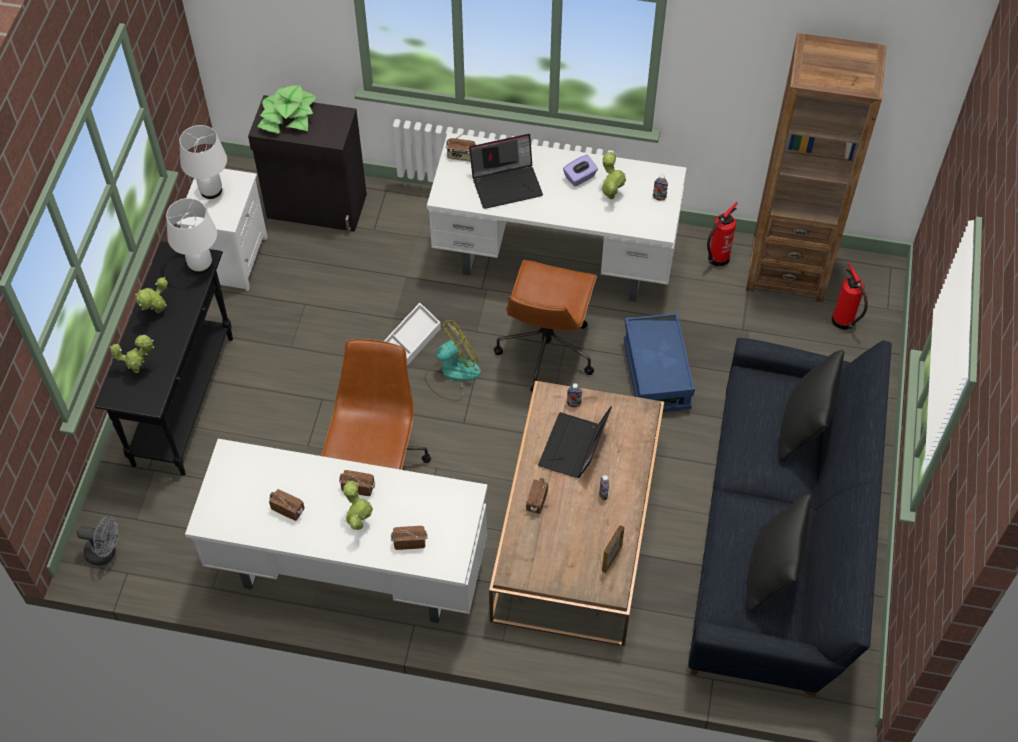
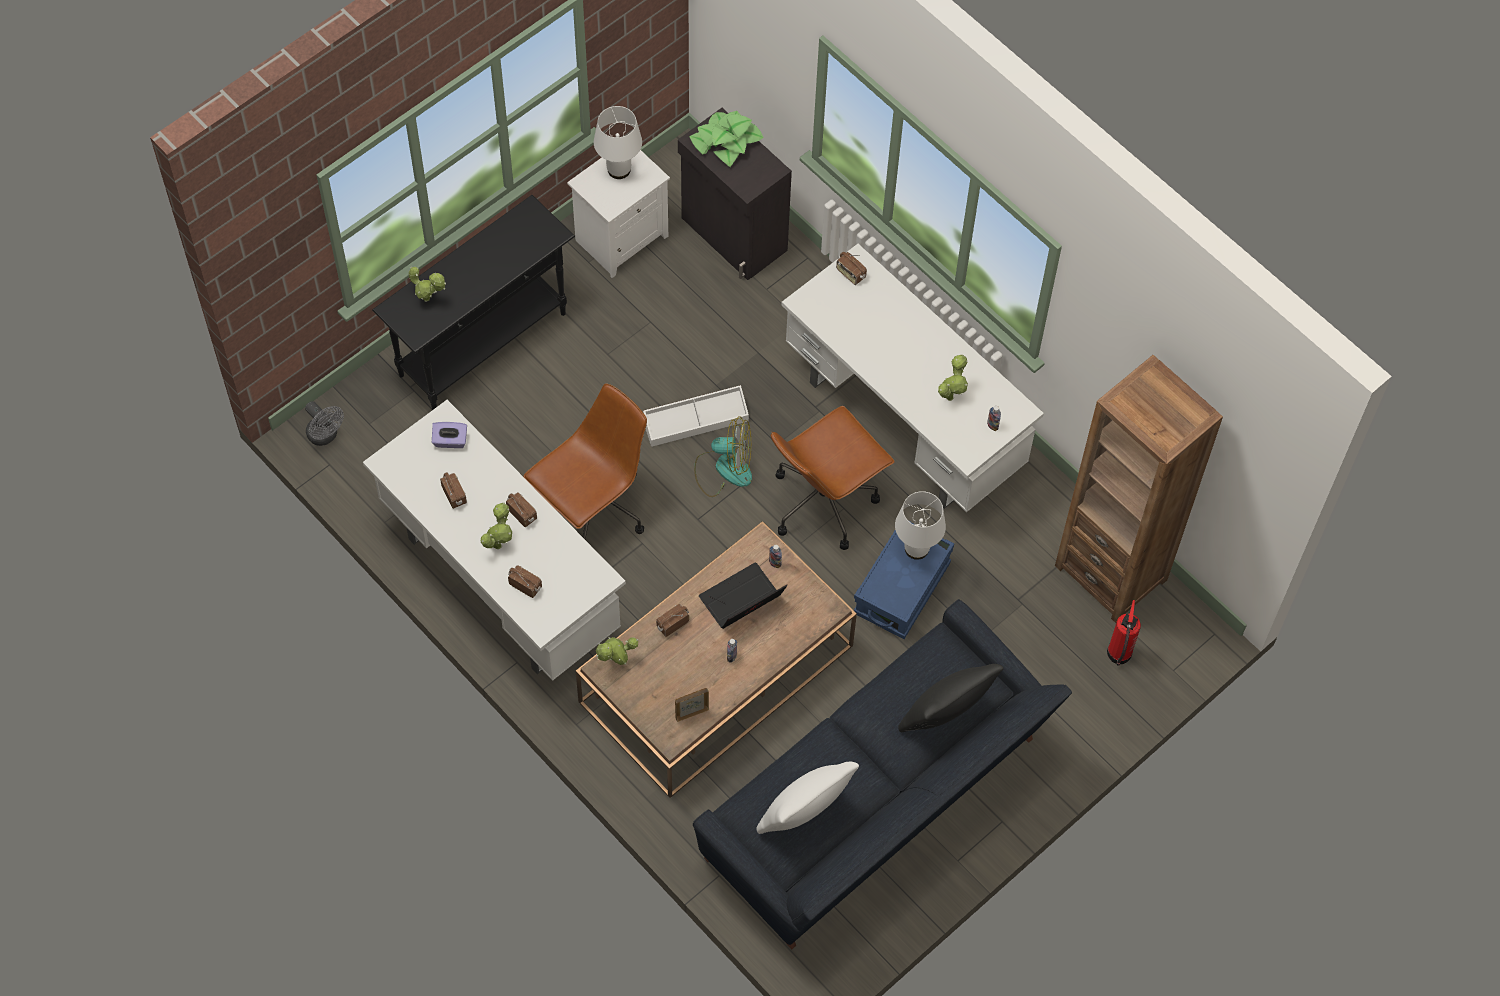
camera: 35 degrees right, 5 degrees up
potted plant [135,277,168,313] -> potted plant moved to [596,637,638,665]
white table lamp [166,198,217,274] -> white table lamp moved to [895,491,946,560]
laptop [469,134,543,209] -> none
purple tissue box [563,155,598,187] -> purple tissue box moved to [432,422,467,448]
fire extinguisher [707,202,738,266] -> none
black pillow [746,494,812,613] -> white pillow [757,762,859,834]

